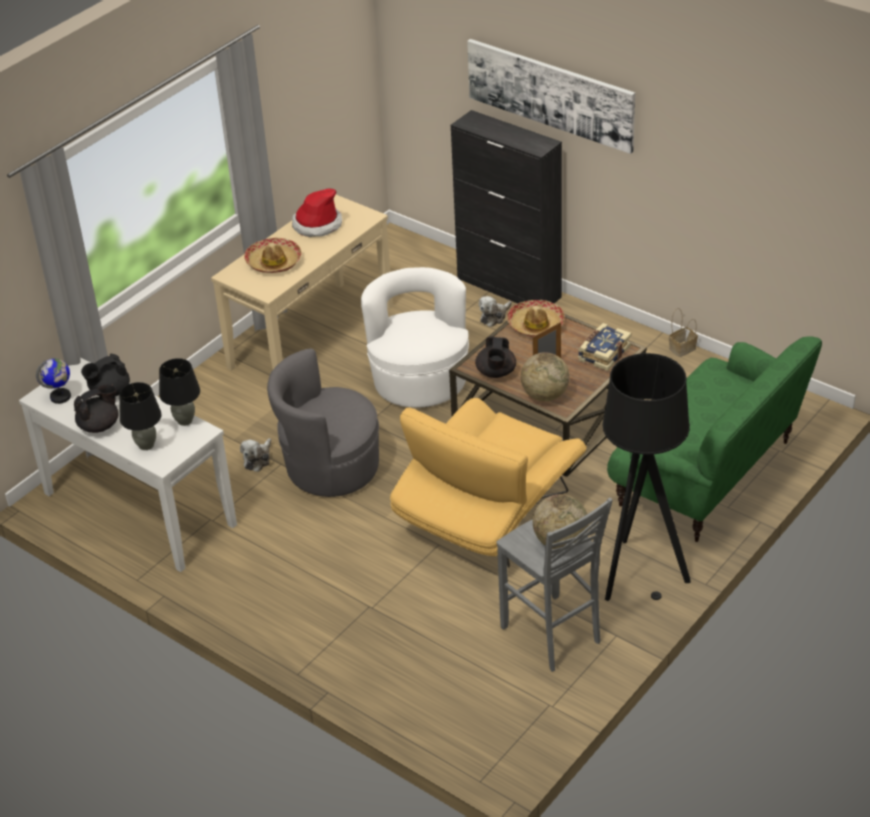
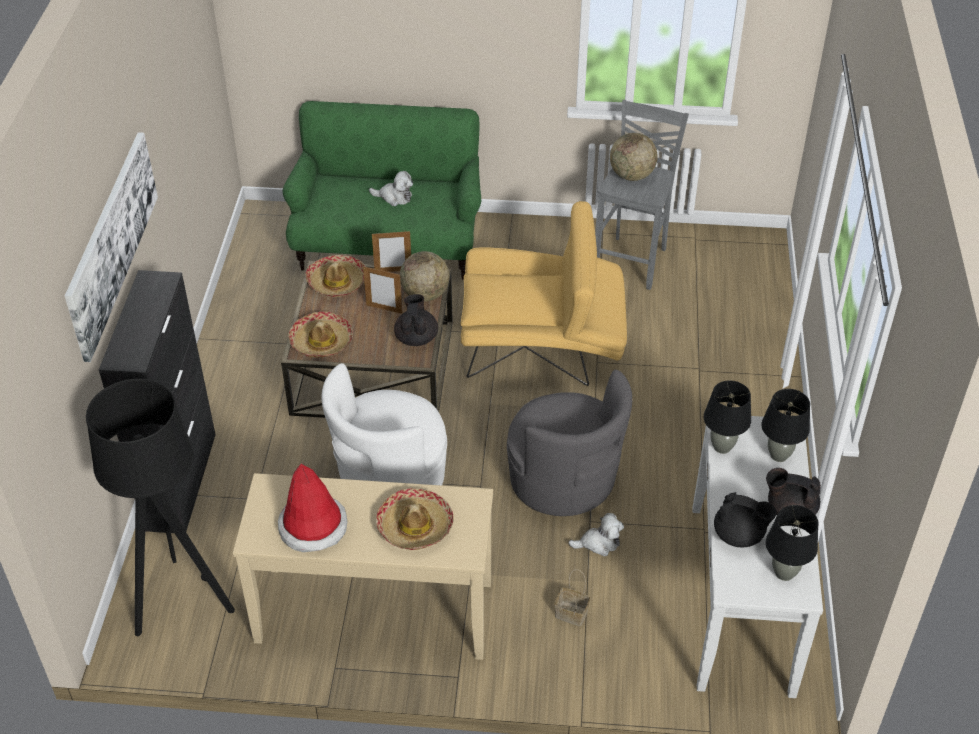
camera: 125 degrees left, 5 degrees up
globe [36,358,71,404] -> black table lamp [766,505,818,581]
black teapot [475,336,516,378] -> black teapot turned 60 degrees counterclockwise [394,294,438,346]
plush toy [478,296,512,327] -> plush toy moved to [369,171,413,206]
book [578,323,631,371] -> hat [305,255,365,297]
black floor lamp [602,353,691,601] -> black floor lamp moved to [86,379,235,637]
basket [669,308,698,357] -> basket moved to [554,569,590,626]
none -> picture frame [372,230,411,272]

